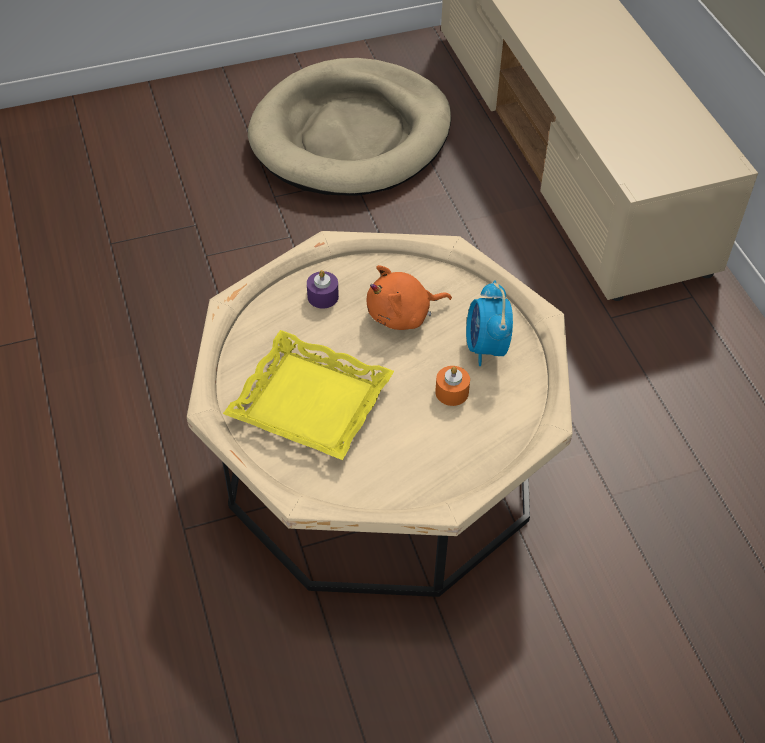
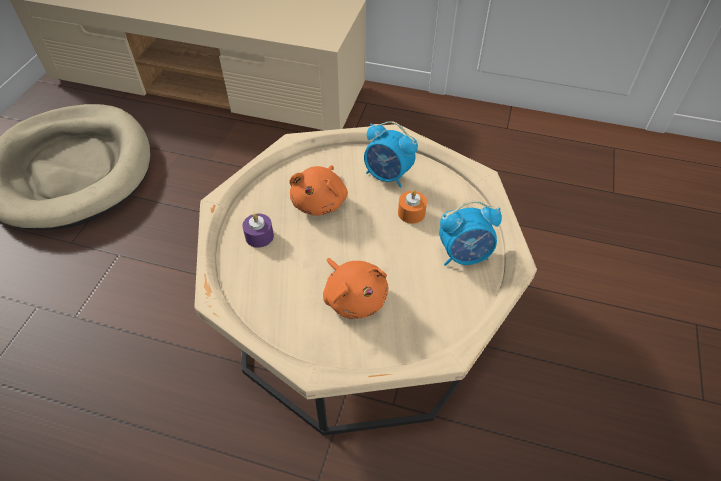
camera: 55 degrees left, 0 degrees up
yellow tray [223,330,394,460] -> orange plush toy [323,258,388,319]
none -> alarm clock [439,201,502,266]

